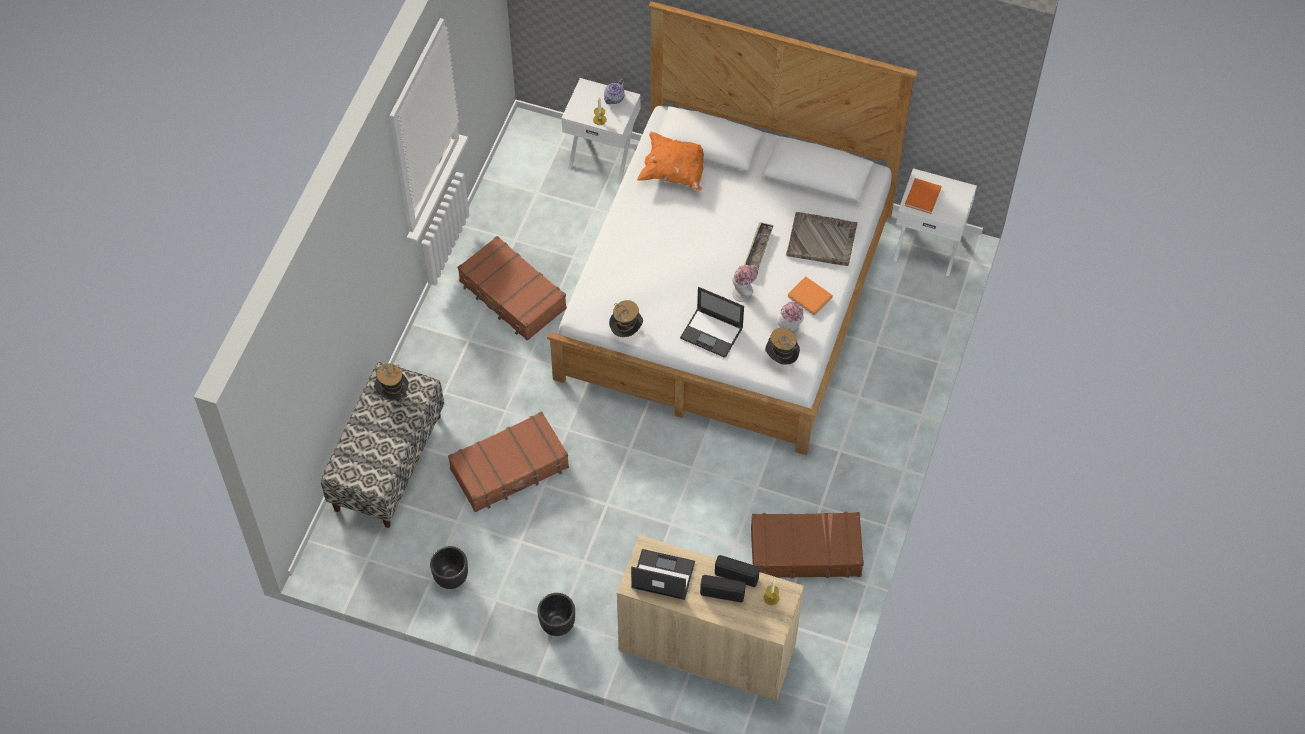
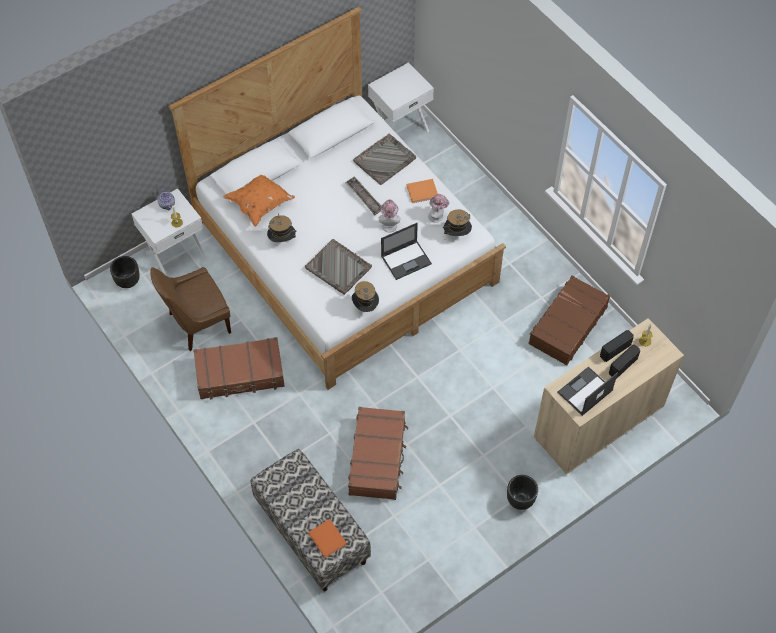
camera: 55 degrees left, 0 degrees up
hat [374,363,409,402] -> hat moved to [267,214,296,242]
black planter [430,546,468,589] -> black planter moved to [110,256,140,288]
orange book [905,178,941,214] -> orange book moved to [308,519,347,558]
none -> brown chair [150,267,231,351]
none -> grey tray [305,239,372,295]

